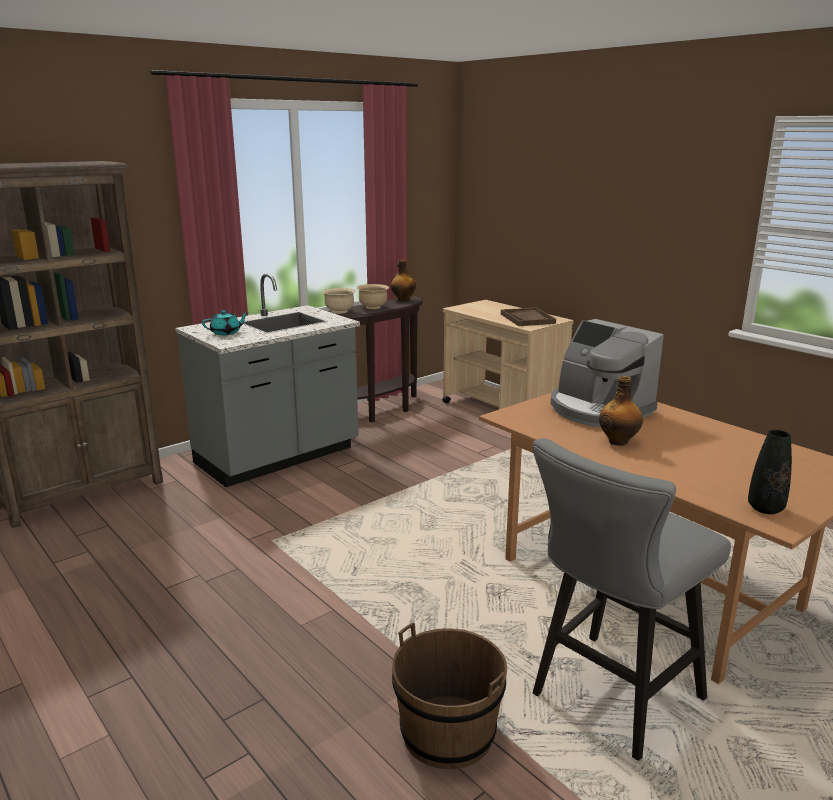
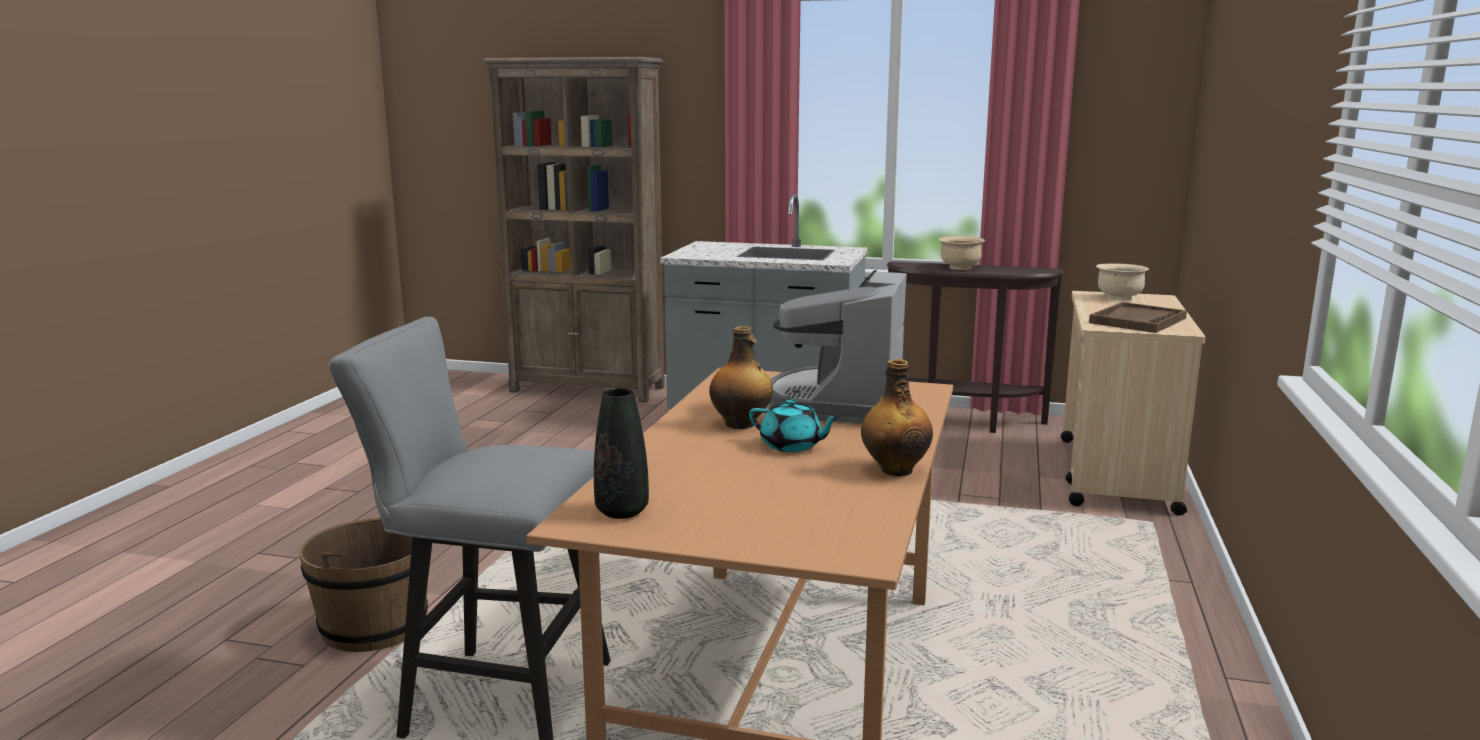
camera: 55 degrees right, 5 degrees down
turquoise teapot [202,310,248,335] -> turquoise teapot moved to [749,399,841,452]
beige bowl [322,288,356,314] -> beige bowl moved to [1096,263,1149,301]
bottle [391,260,416,301] -> bottle moved to [861,359,933,476]

